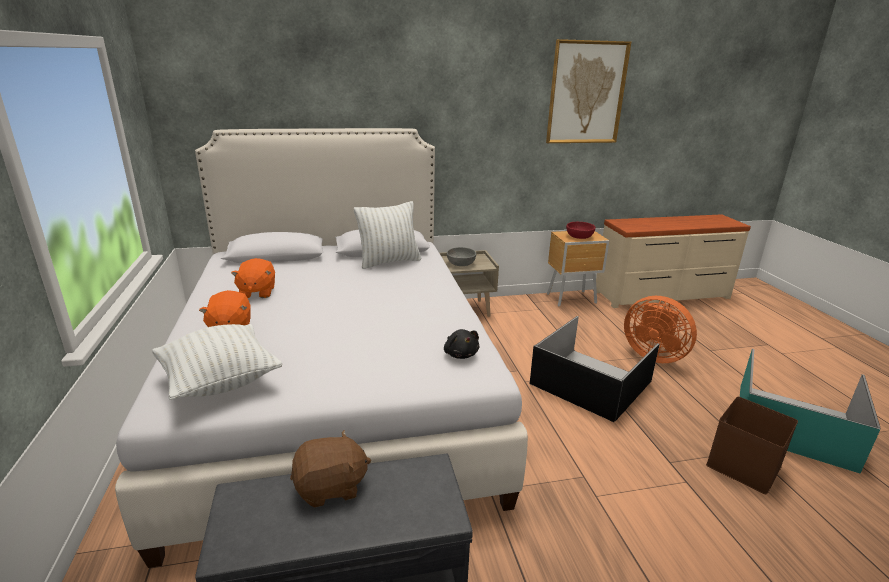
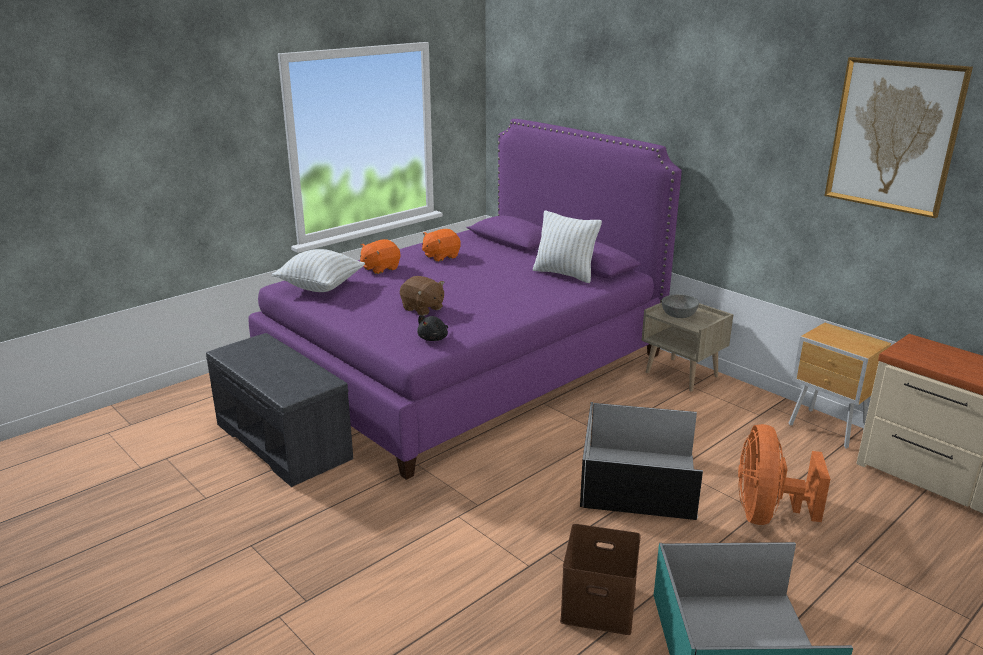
camera: 60 degrees right, 0 degrees up
white bed [115,128,528,568] -> purple bed [249,119,682,480]
brown plush toy [290,430,371,508] -> brown plush toy moved to [400,276,445,316]
red bowl [566,222,596,239] -> none

